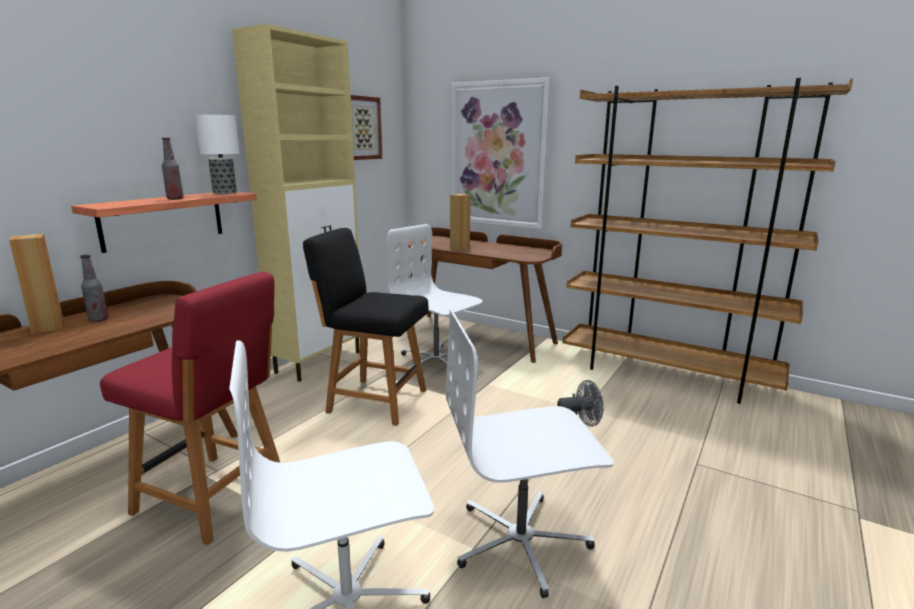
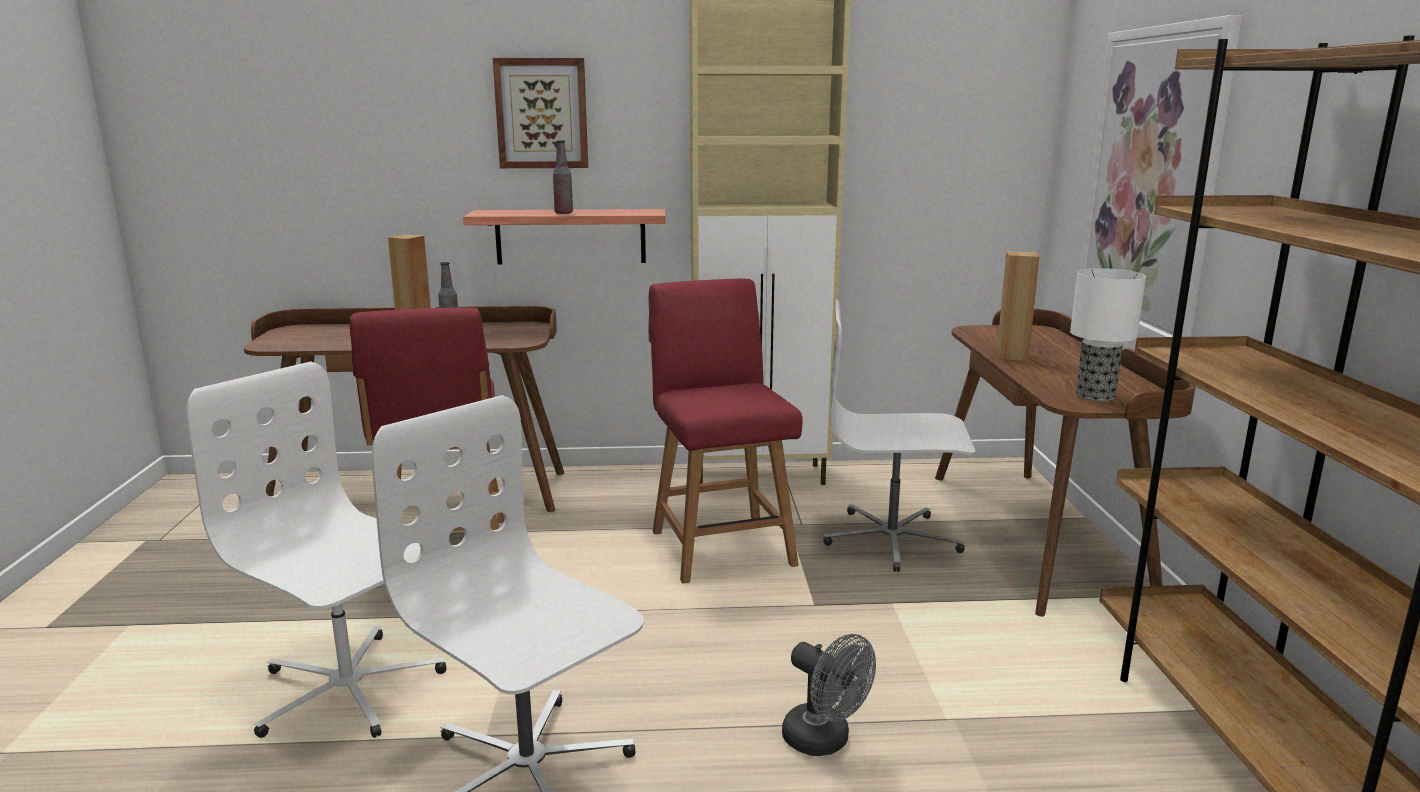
camera: 55 degrees right, 0 degrees up
table lamp [194,115,240,194] -> table lamp moved to [1070,268,1146,402]
black chair [303,228,429,426] -> red chair [648,279,803,583]
picture [351,95,382,160] -> picture moved to [493,58,588,168]
white office chair [387,224,482,368] -> white office chair turned 90 degrees counterclockwise [823,300,975,572]

